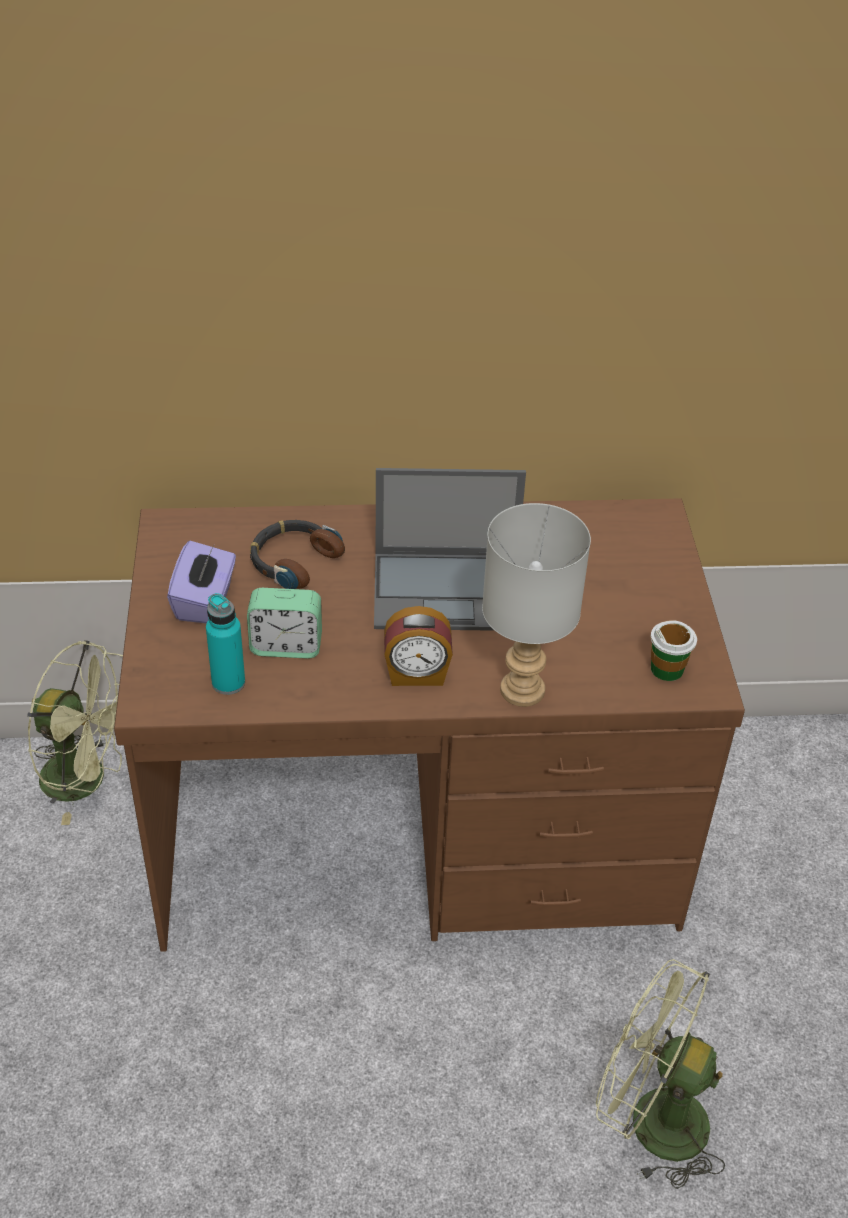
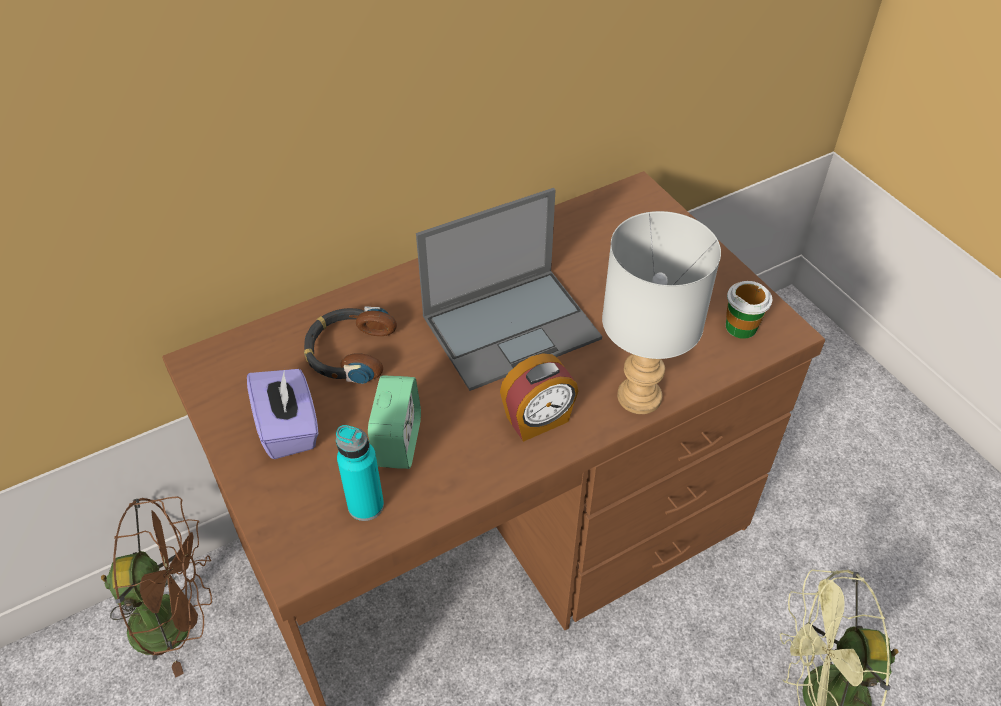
camera: 25 degrees left, 5 degrees up
green fan [27,640,123,825] -> brown fan [101,497,212,678]
alarm clock [247,588,322,659] -> alarm clock turned 60 degrees counterclockwise [368,375,421,469]

